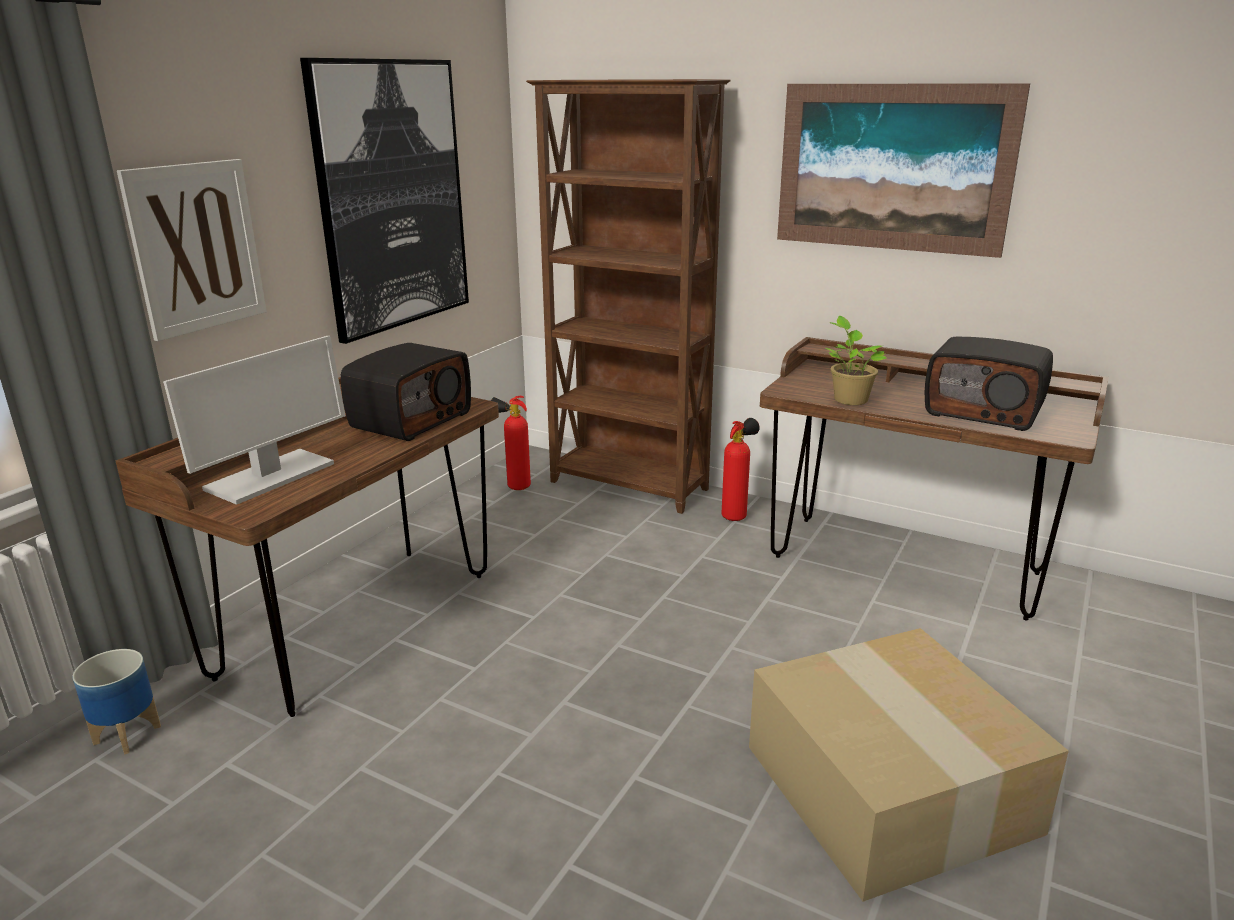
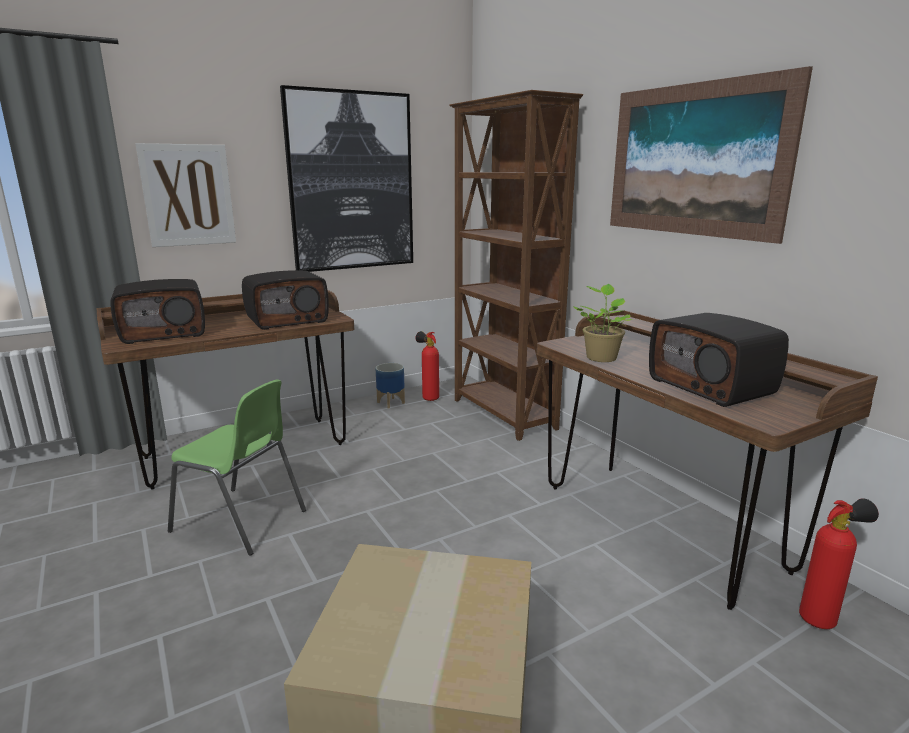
camera: 30 degrees right, 5 degrees down
planter [73,649,161,755] -> planter moved to [376,363,405,408]
monitor [163,336,346,505] -> radio [111,279,205,344]
fire extinguisher [722,418,760,521] -> fire extinguisher moved to [799,498,879,629]
none -> green chair [168,379,306,556]

